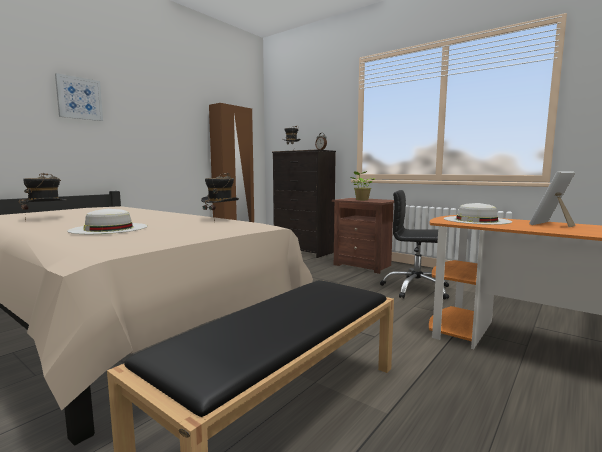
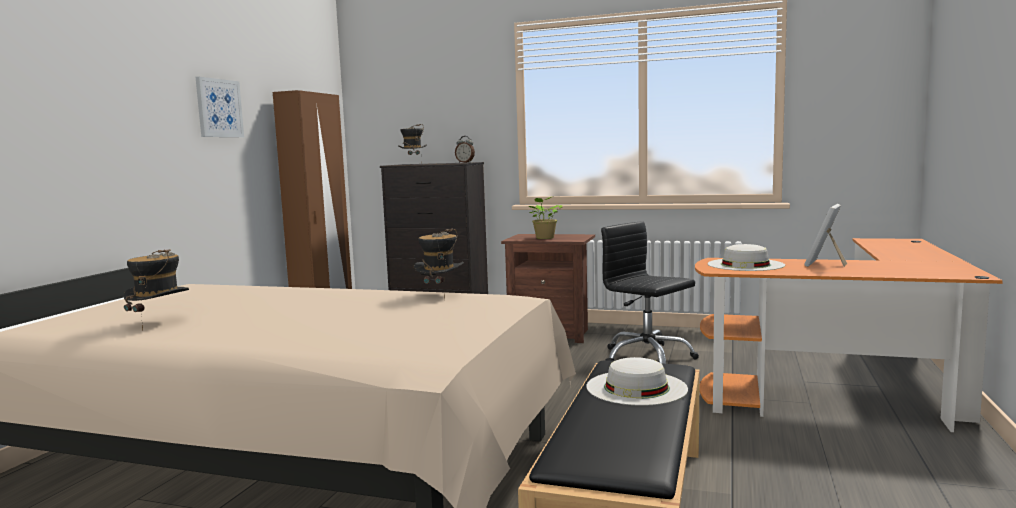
camera: 20 degrees left, 0 degrees up
picture [55,73,103,121] -> picture moved to [196,77,244,137]
white hat [67,209,148,234] -> white hat moved to [587,357,688,406]
black office chair [380,190,449,299] -> black office chair turned 45 degrees clockwise [601,221,699,364]

